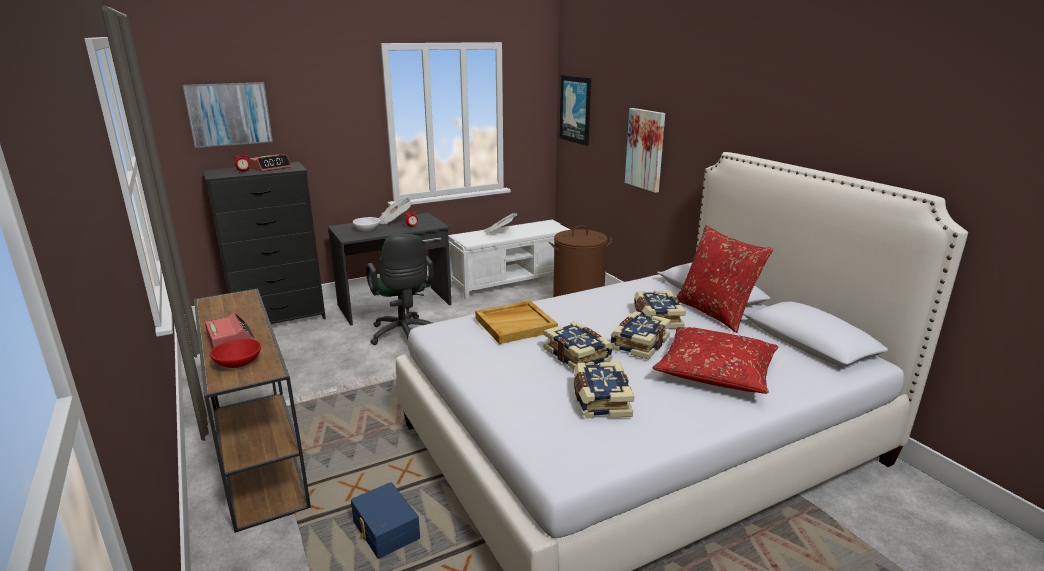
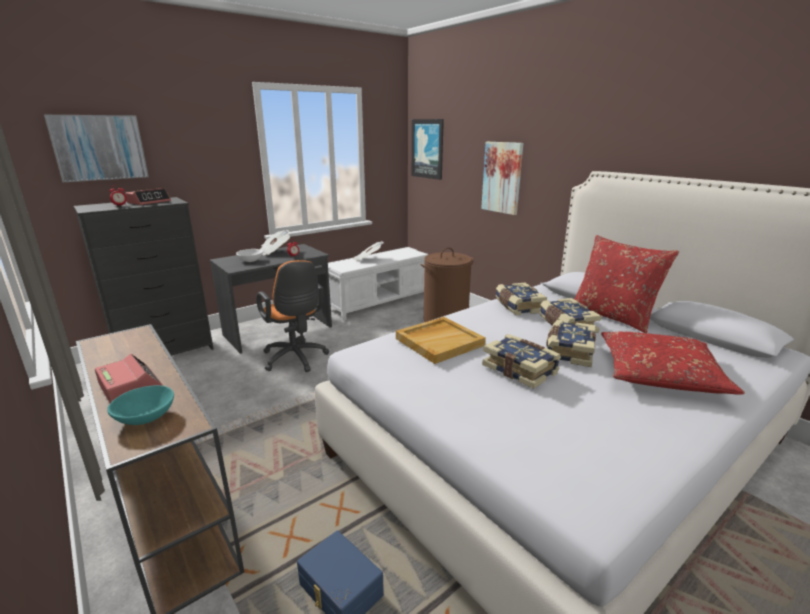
camera: 10 degrees left, 0 degrees up
red bowl [210,339,261,368] -> turquoise bowl [107,385,174,425]
green office chair [366,234,433,345] -> orange office chair [256,260,329,372]
book [574,362,634,418] -> book moved to [496,283,547,315]

